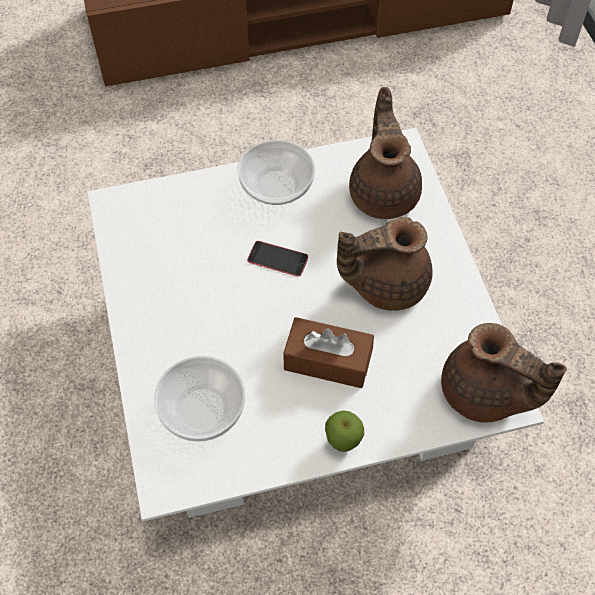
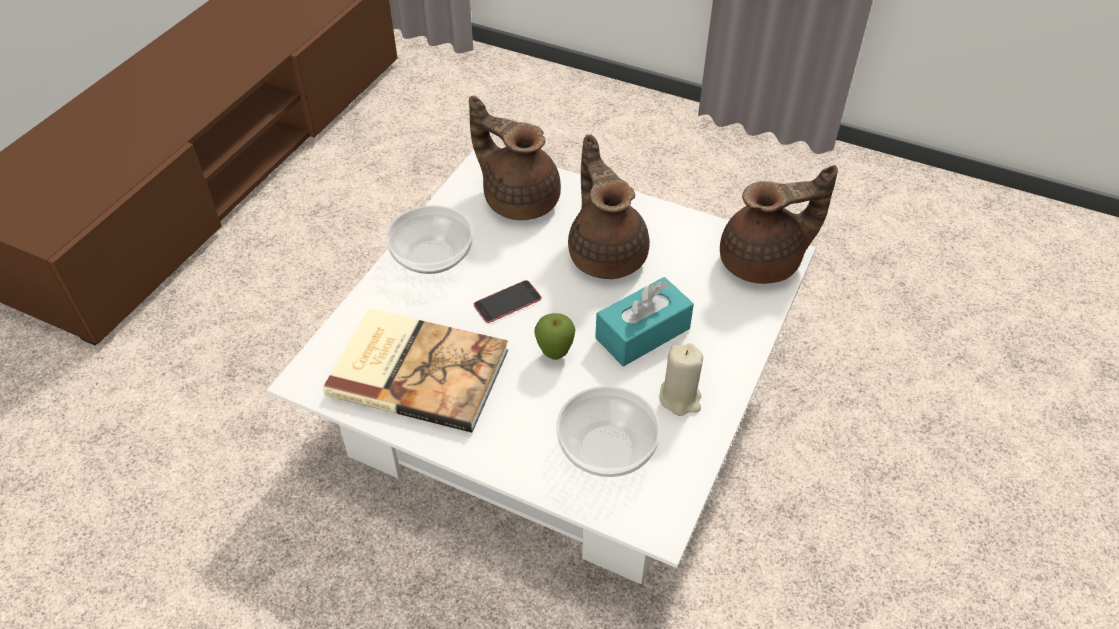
camera: 50 degrees left, 10 degrees down
brown tissue box [283,317,374,388] -> turquoise tissue box [595,277,694,366]
apple [325,410,364,452] -> apple moved to [534,313,576,360]
brown teapot [337,217,433,311] -> brown teapot turned 135 degrees clockwise [568,135,650,279]
none -> book [323,308,508,433]
none -> beige candle [660,343,703,416]

